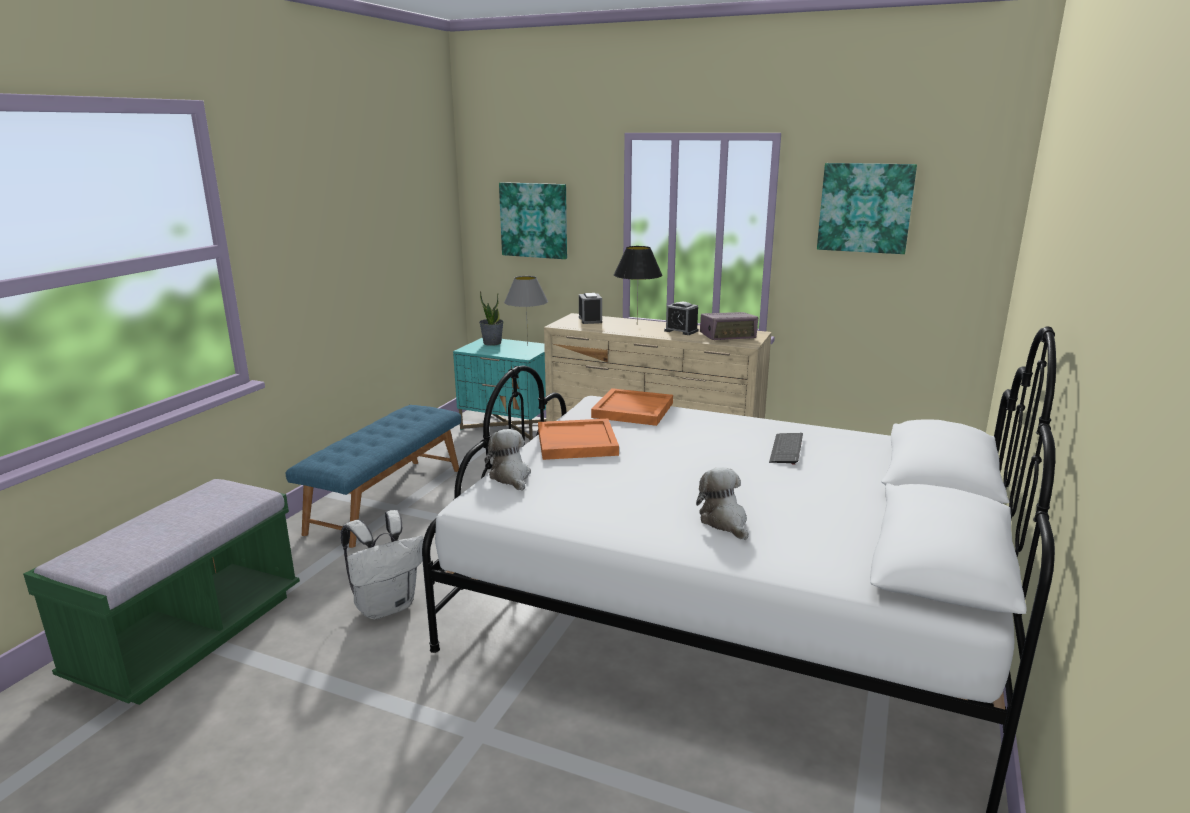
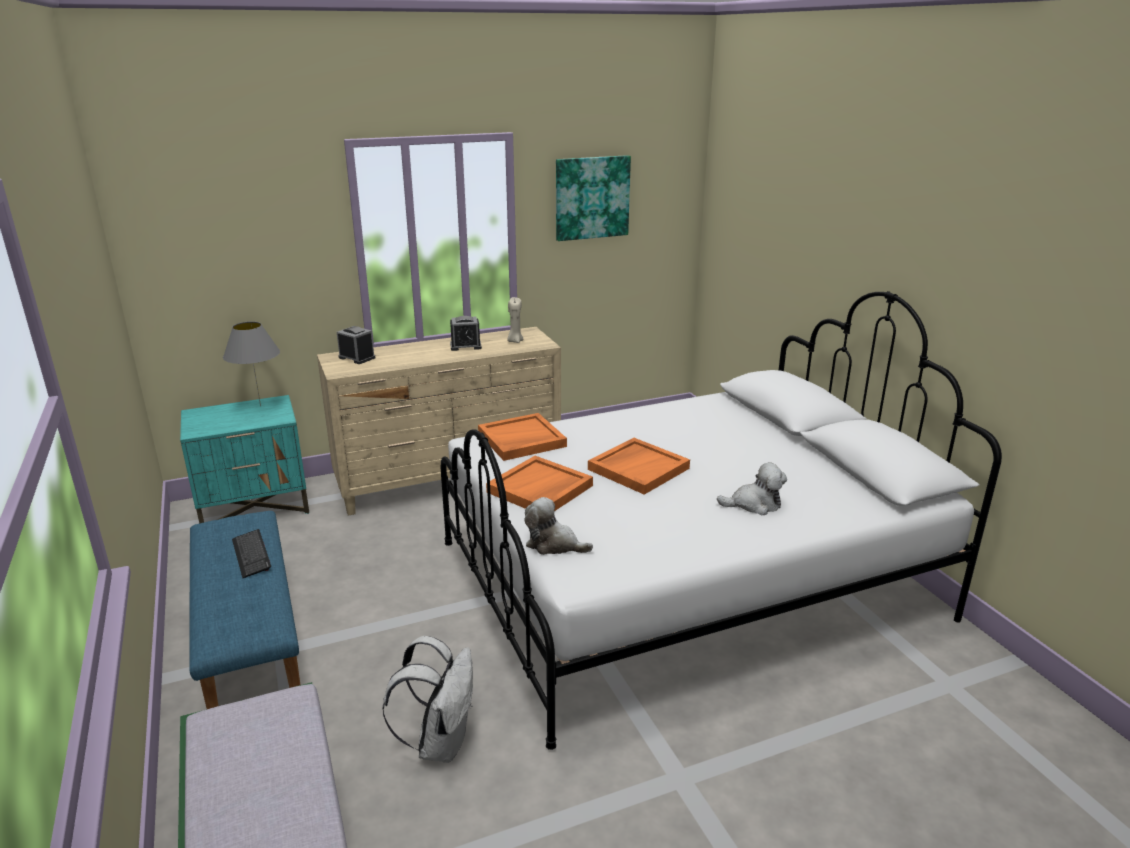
camera: 45 degrees left, 5 degrees up
potted plant [479,291,504,346] -> none
picture [499,182,567,259] -> none
black table lamp [614,246,663,323] -> none
plush toy [696,467,749,540] -> plush toy turned 150 degrees clockwise [717,462,787,515]
radio [700,312,758,340] -> beige candle [507,297,524,343]
keyboard [769,433,803,465] -> keyboard moved to [232,529,271,578]
none -> orange tray [588,438,690,495]

